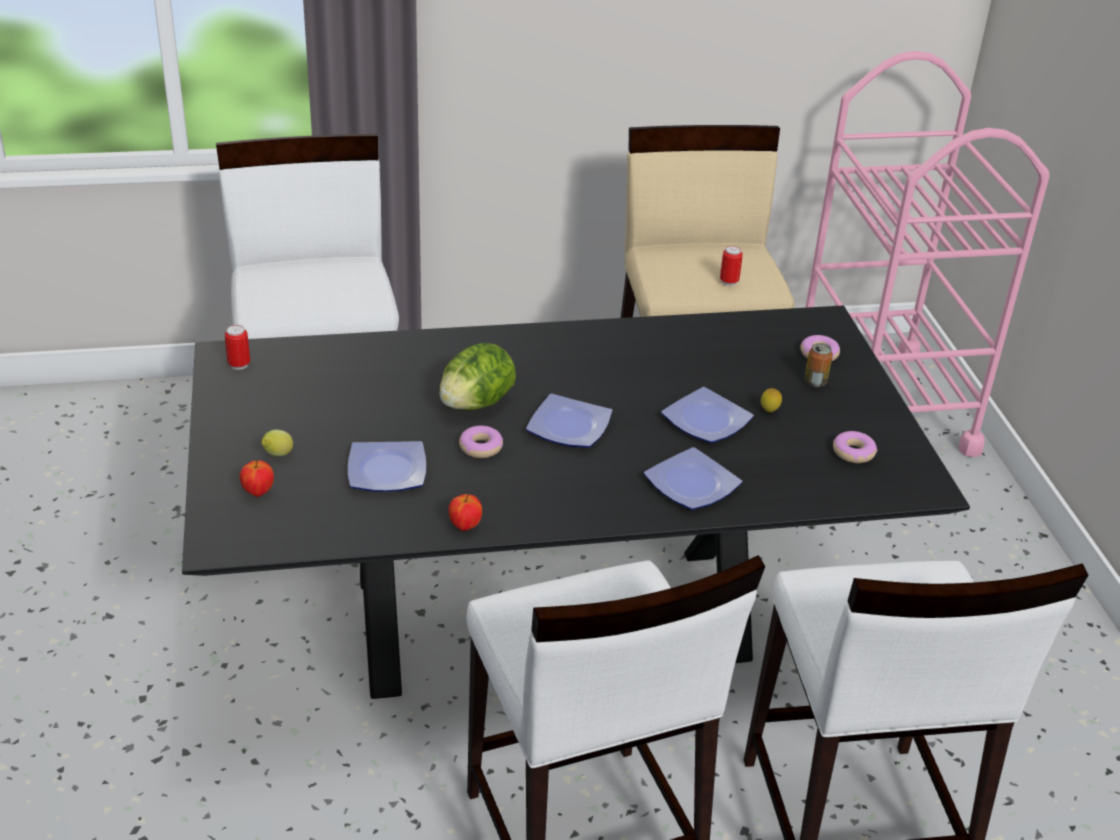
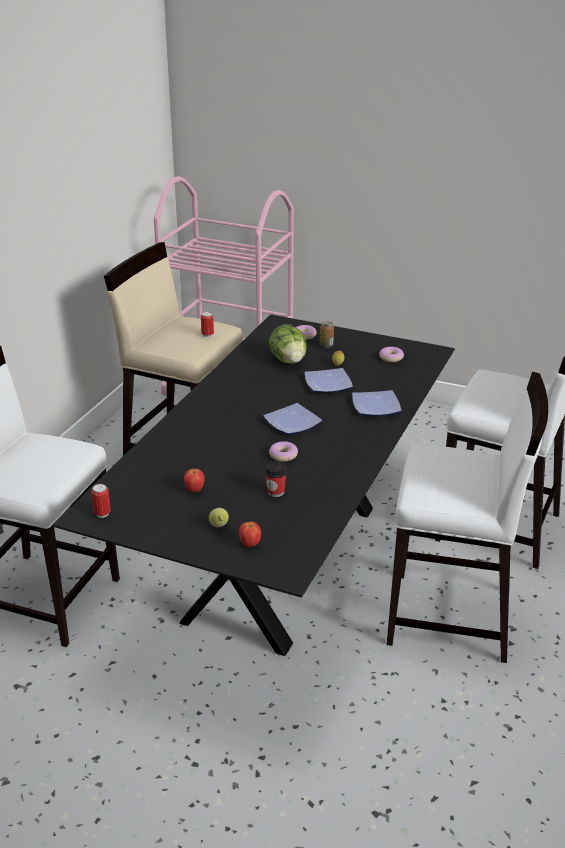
camera: 55 degrees left, 5 degrees down
plate [348,441,426,492] -> cup [265,461,287,497]
lettuce [439,343,516,410] -> lettuce moved to [269,324,307,364]
apple [449,494,482,531] -> apple moved to [184,468,205,492]

